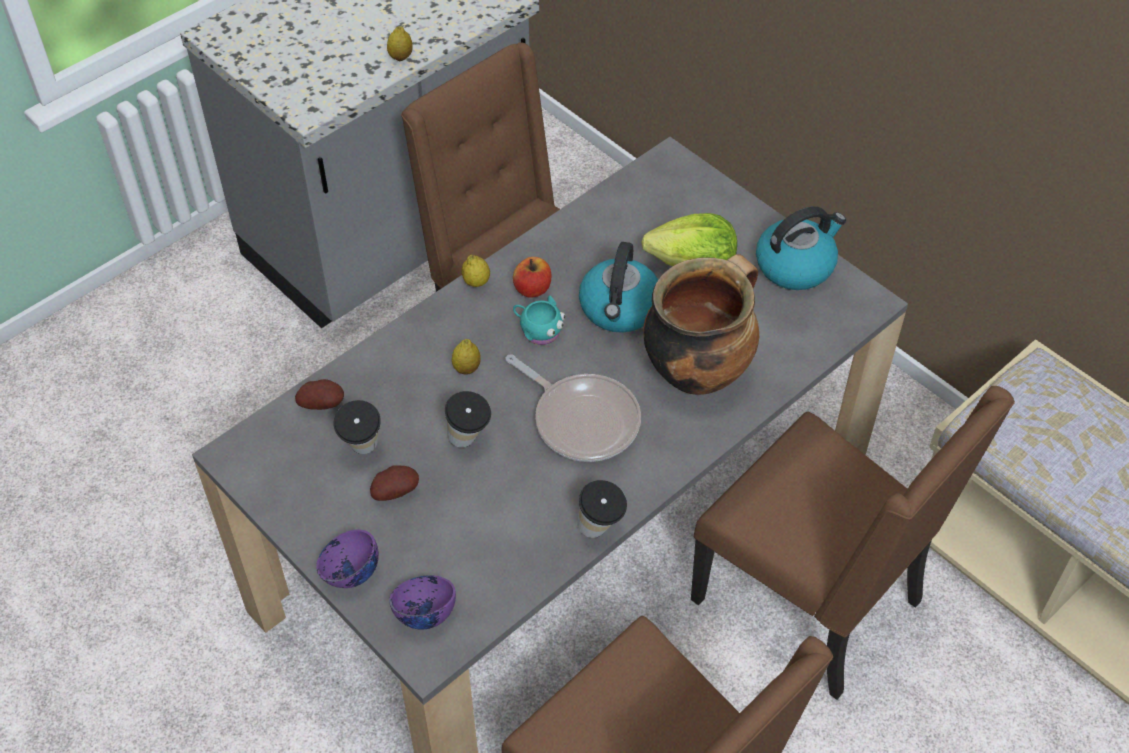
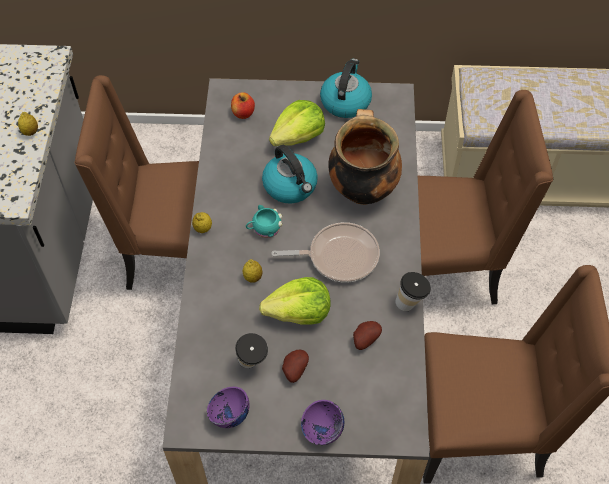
camera: 45 degrees left, 5 degrees up
potato [295,379,344,410] -> potato moved to [353,321,382,350]
purple bowl [389,575,456,630] -> purple bowl moved to [207,387,250,428]
cup [445,391,491,448] -> lettuce [259,277,331,324]
apple [513,257,552,298] -> apple moved to [231,92,255,119]

